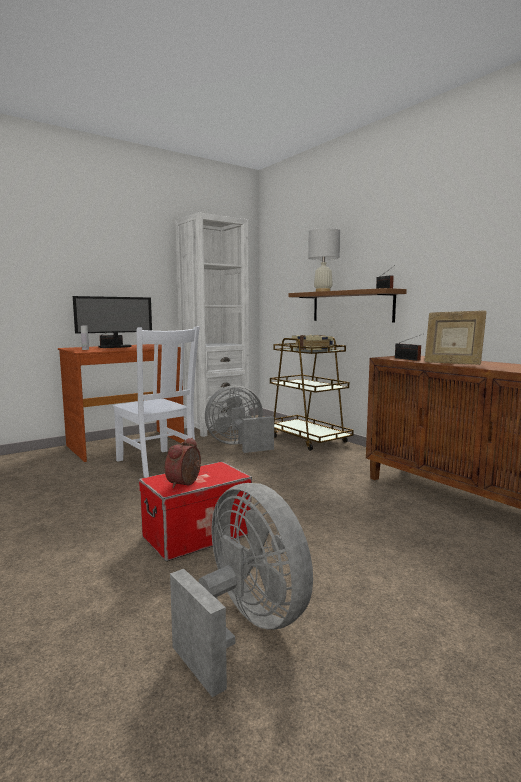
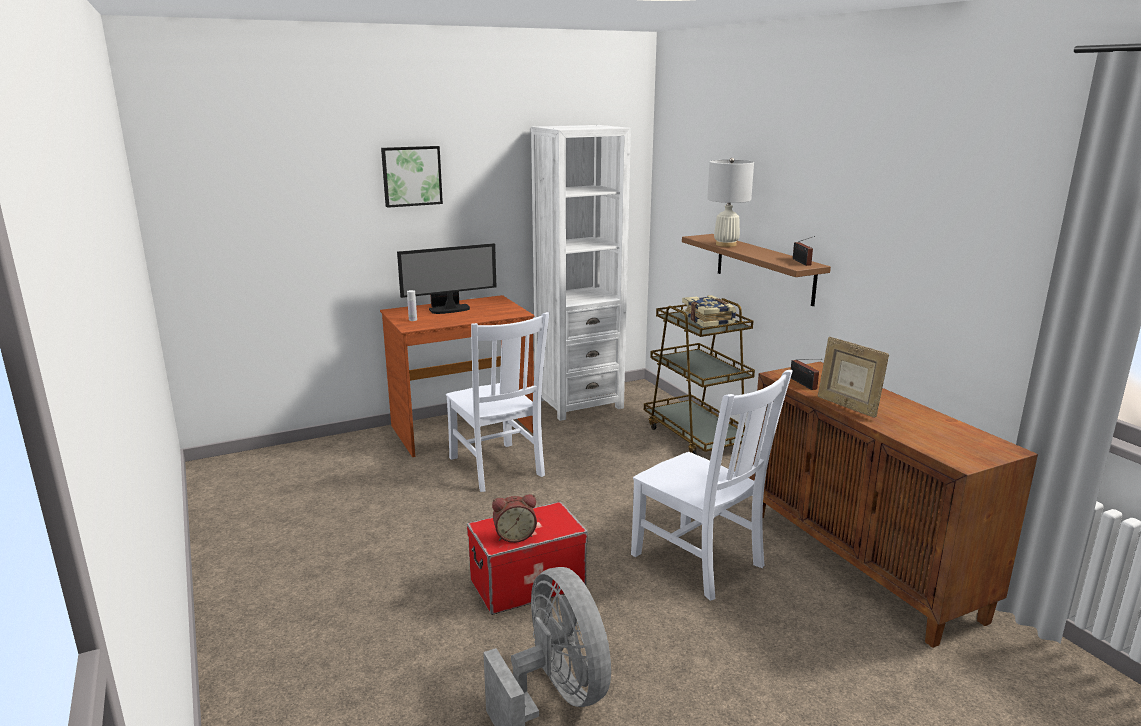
camera: 10 degrees right, 10 degrees up
alarm clock [165,438,201,488] -> alarm clock turned 135 degrees counterclockwise [492,494,537,543]
grey fan [205,385,274,453] -> none
none -> picture [381,146,443,208]
none -> white chair [631,370,793,601]

